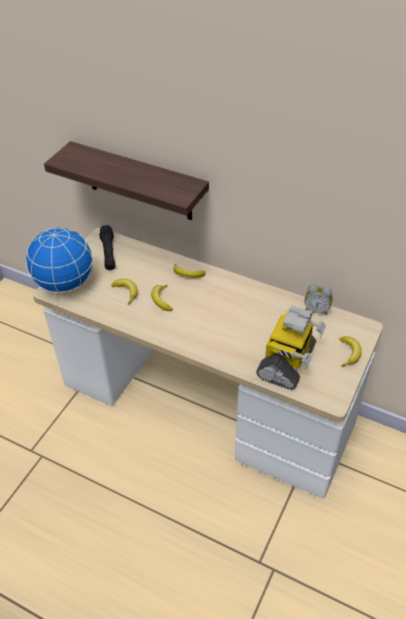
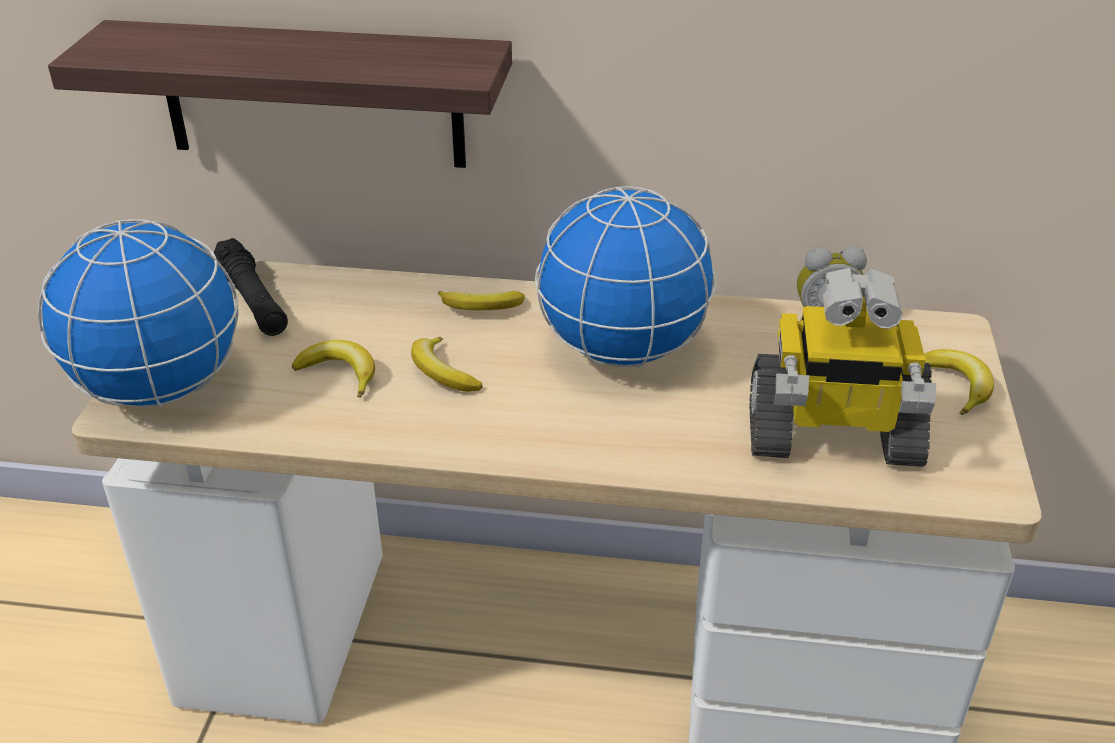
camera: 20 degrees left, 10 degrees down
toy robot [256,306,326,390] -> toy robot turned 90 degrees clockwise [750,268,936,467]
none -> globe [535,186,717,368]

